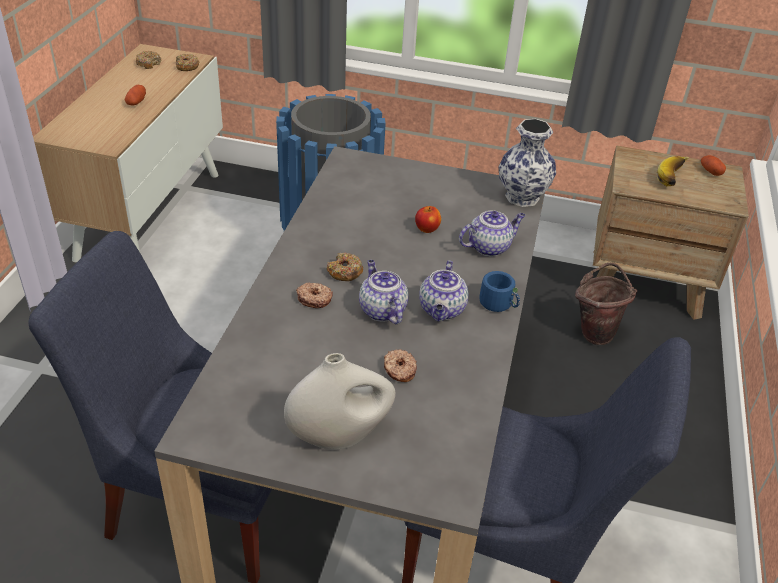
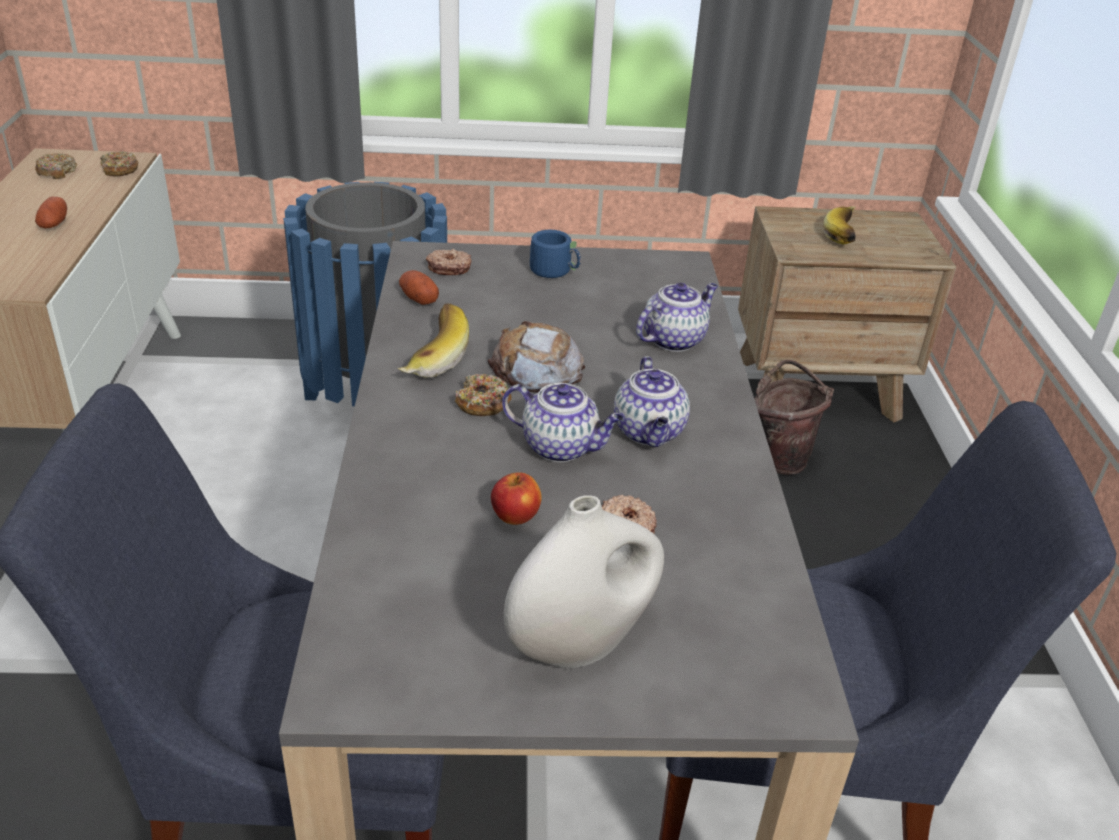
camera: 15 degrees left, 5 degrees down
donut [296,283,333,308] -> donut moved to [426,249,472,275]
teapot [359,260,409,324] -> teapot turned 150 degrees clockwise [502,383,624,462]
apple [415,206,441,233] -> apple moved to [491,472,542,525]
blue mug [480,271,520,312] -> blue mug moved to [530,230,581,278]
vase [499,119,556,207] -> none
potato [701,155,726,176] -> potato moved to [399,270,439,305]
none -> banana [398,303,469,378]
none -> bread [488,321,585,393]

